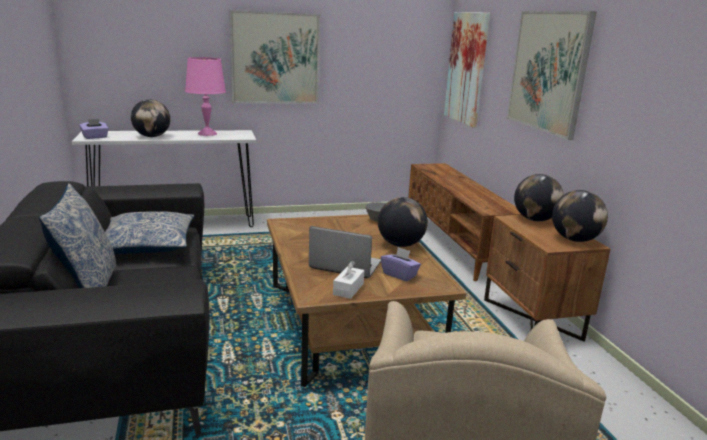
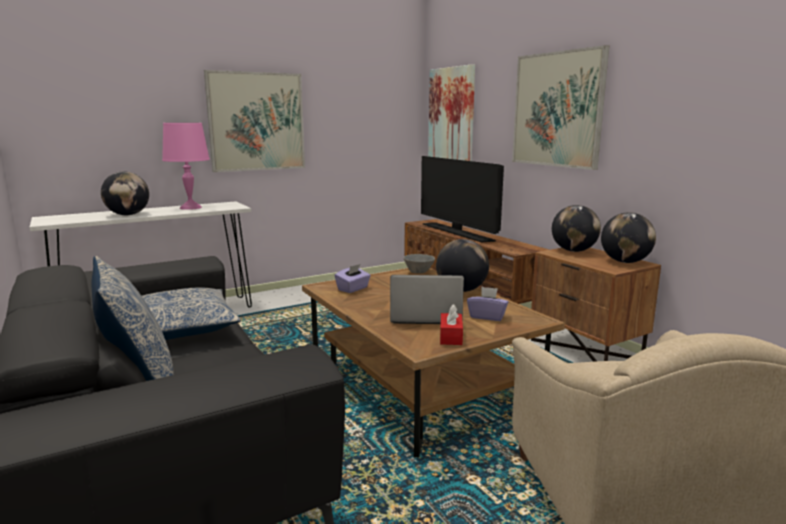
camera: 15 degrees left, 5 degrees down
purple tissue box [79,119,109,139] -> purple tissue box moved to [335,264,371,293]
white tissue box [333,261,364,299] -> red tissue box [440,304,463,345]
none -> television [421,156,504,243]

